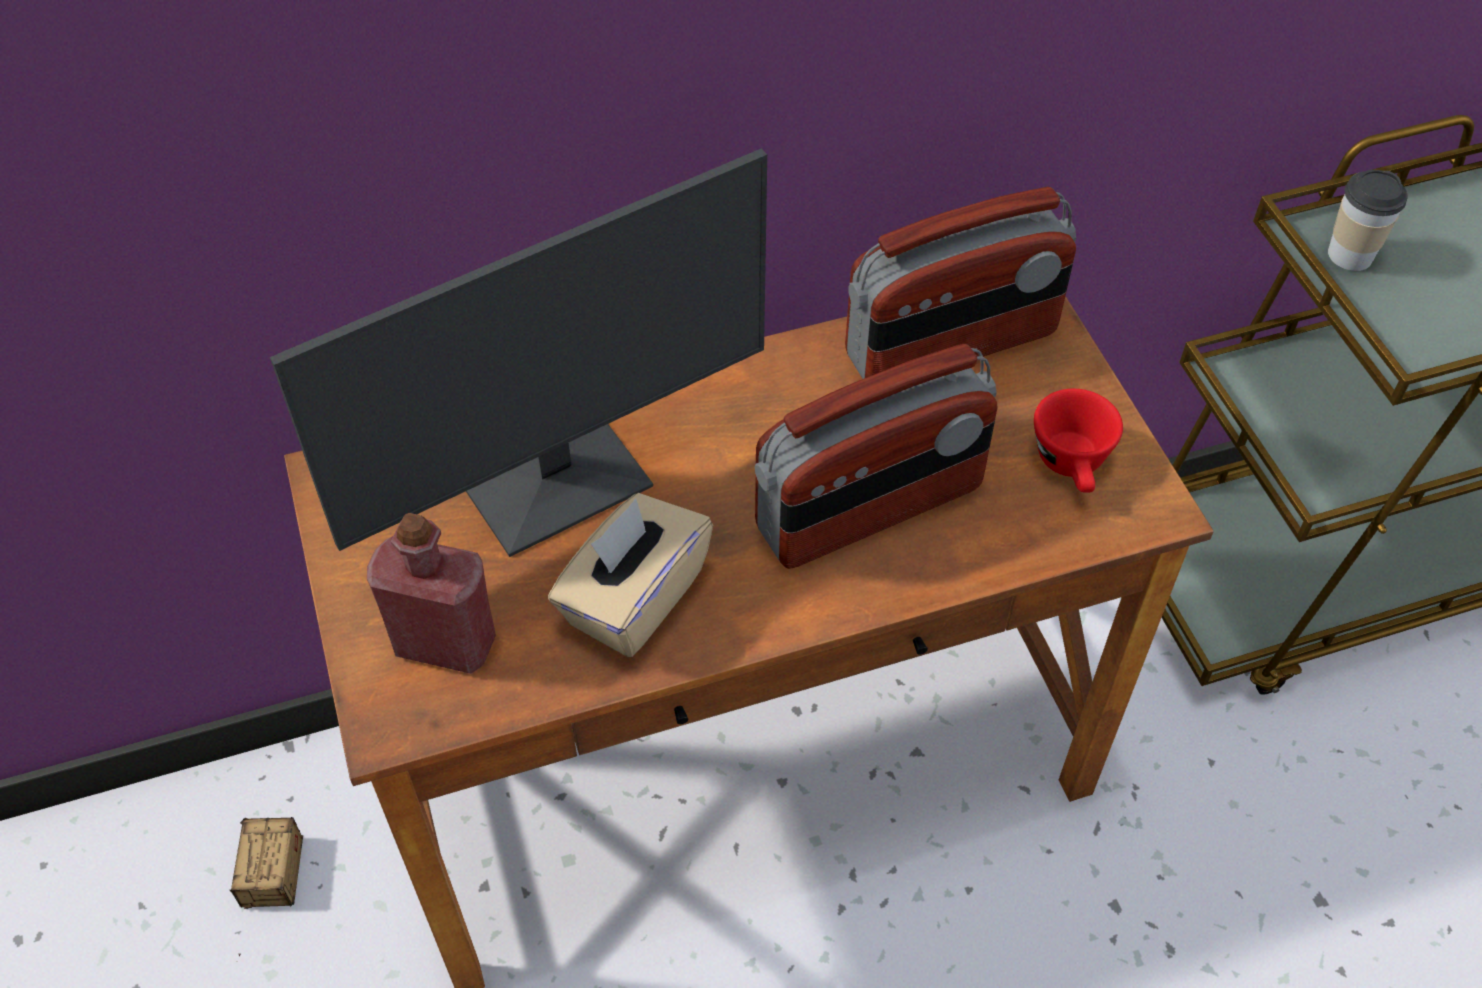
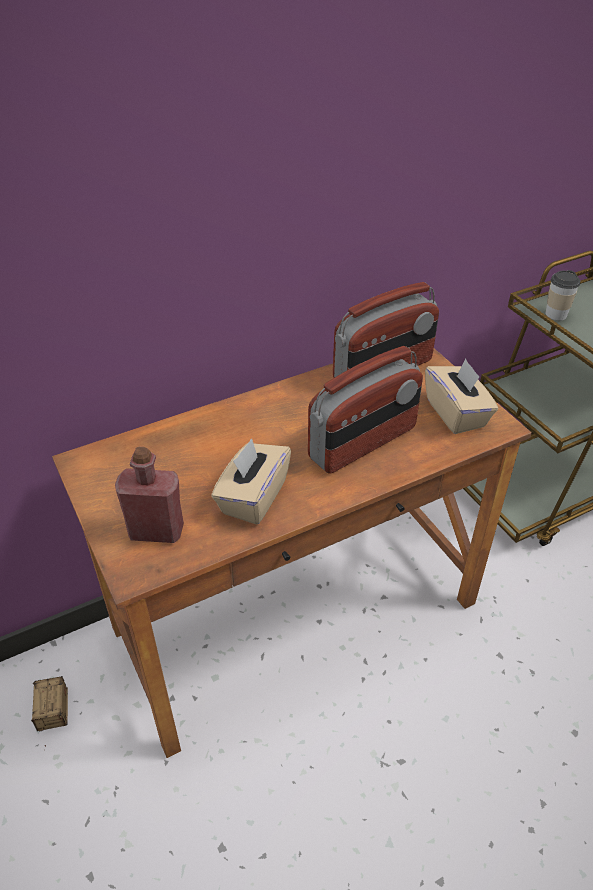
camera: 10 degrees left, 10 degrees down
monitor [270,148,767,557] -> none
red cup [1034,388,1123,493] -> beige tissue box [425,358,498,434]

